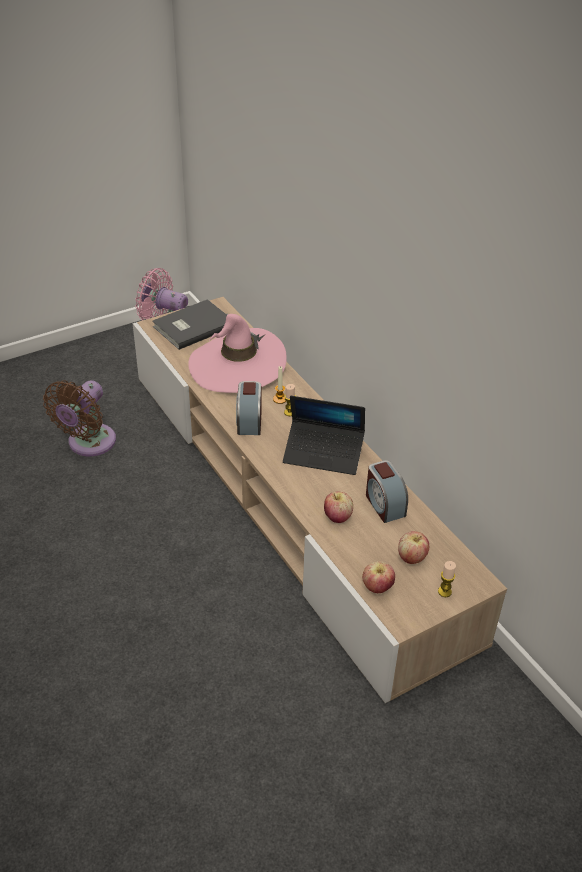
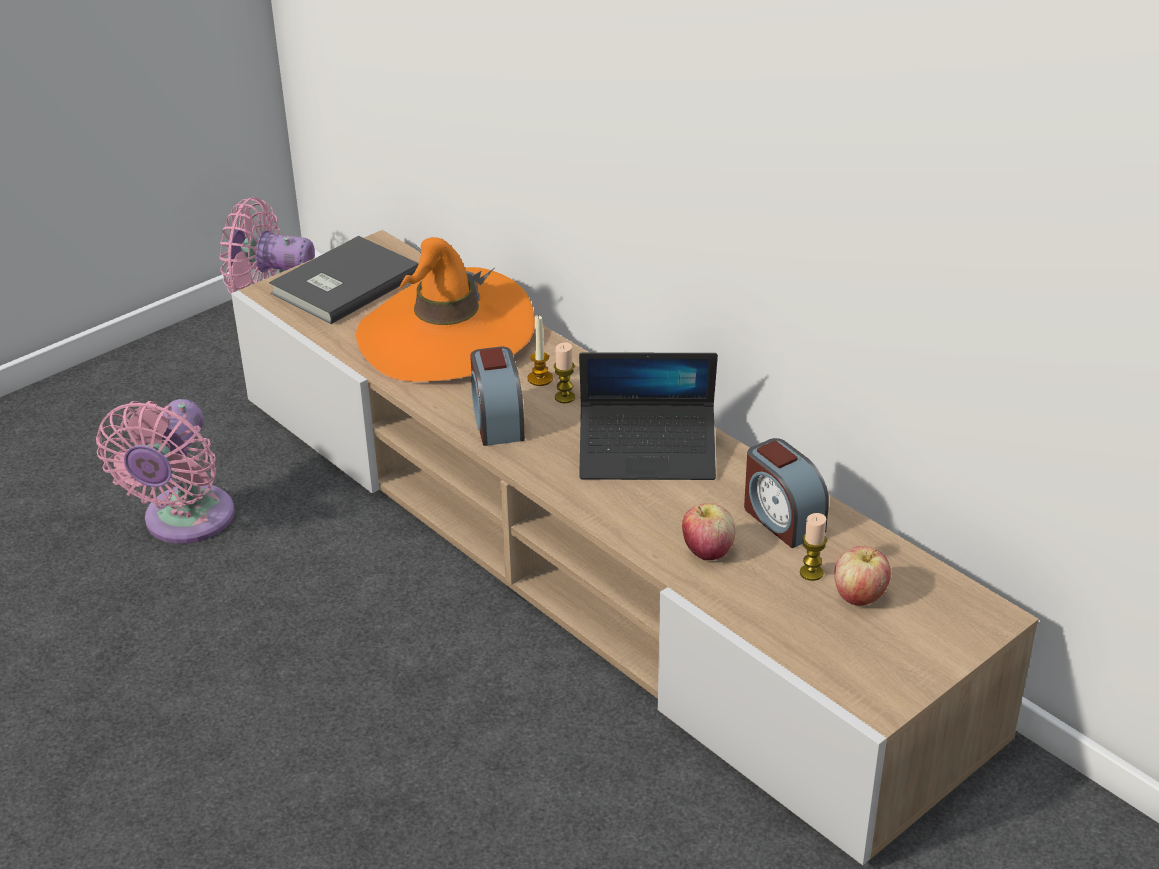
camera: 10 degrees left, 5 degrees down
brown fan [43,380,116,456] -> pink fan [96,399,235,544]
pink hat [188,313,287,393] -> orange hat [356,237,535,382]
apple [362,561,395,593] -> none
candle [438,561,456,597] -> candle moved to [800,513,827,581]

